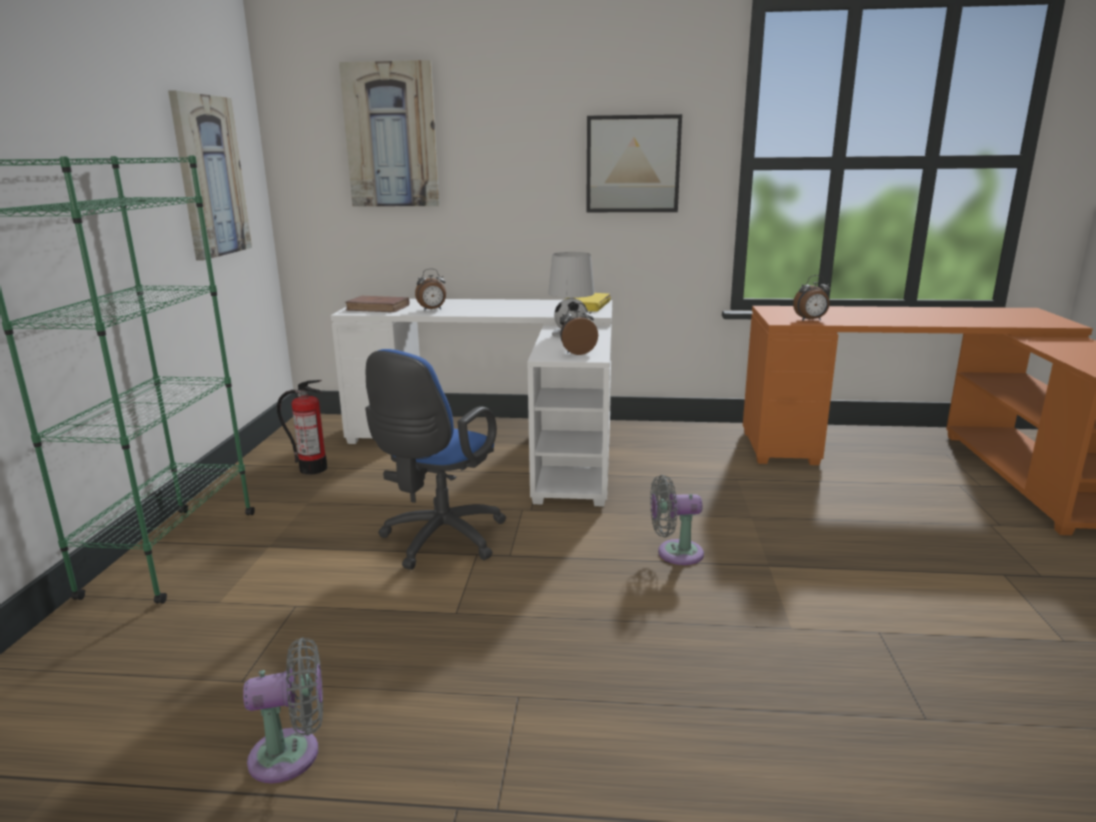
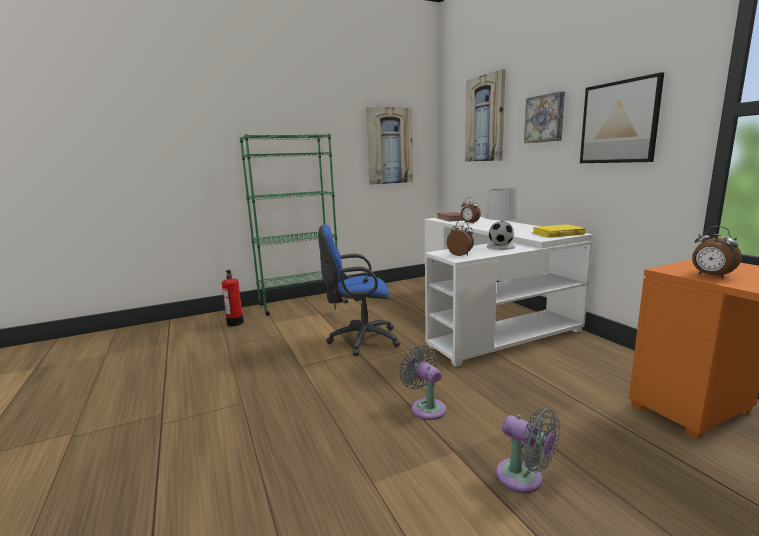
camera: 60 degrees right, 5 degrees down
grey fan [243,637,323,783] -> grey fan moved to [496,408,560,493]
fire extinguisher [277,380,327,475] -> fire extinguisher moved to [222,270,244,326]
none -> picture [524,91,565,143]

